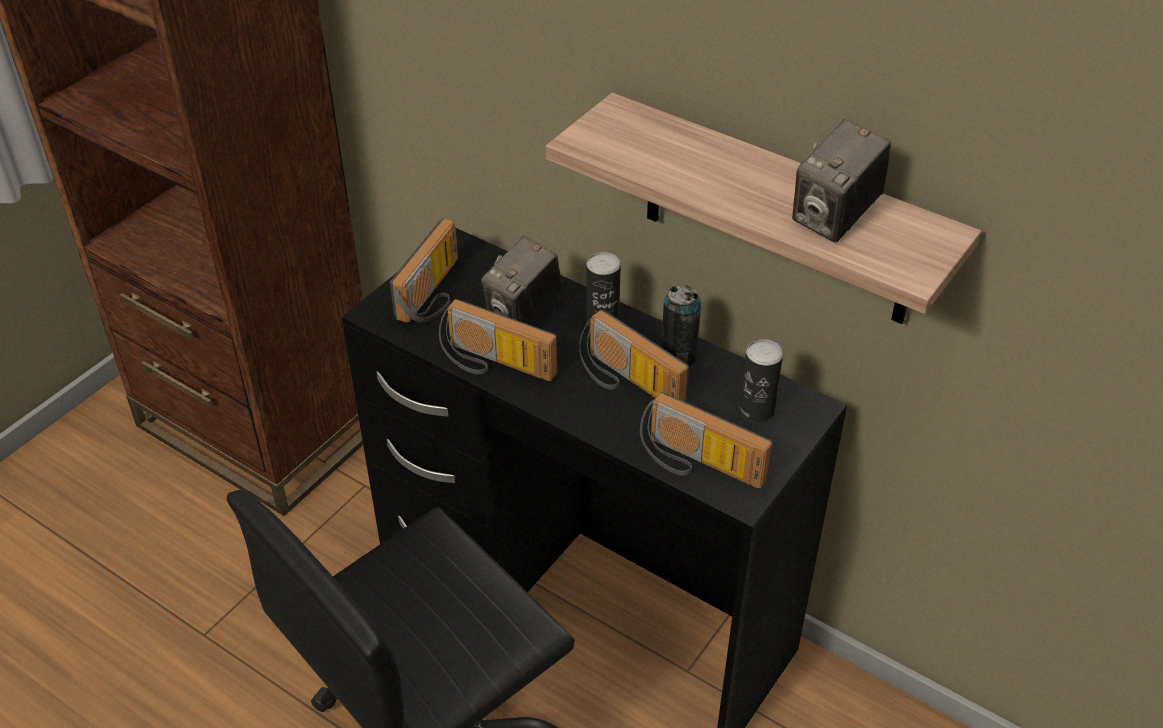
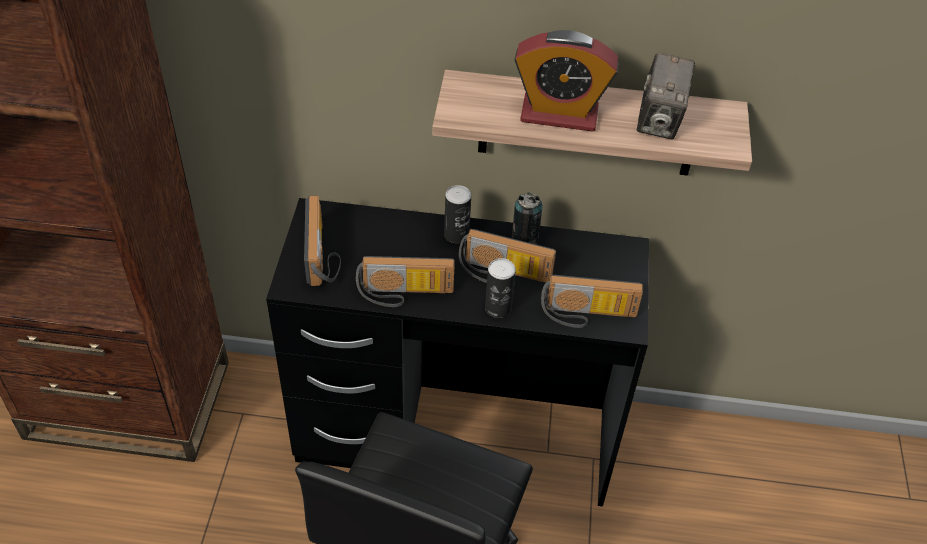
camera: 30 degrees left, 5 degrees up
camera [481,236,562,325] -> none
can [740,339,783,422] -> can moved to [485,258,516,318]
none -> alarm clock [515,30,619,131]

